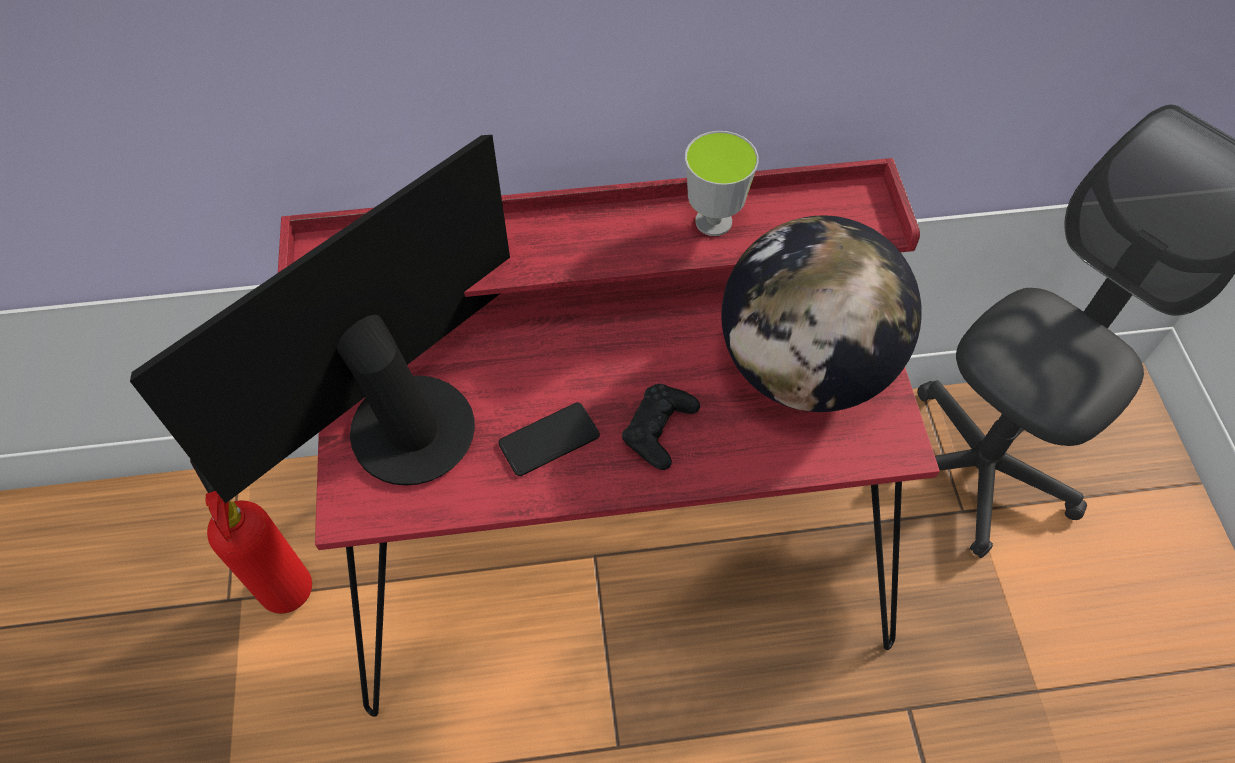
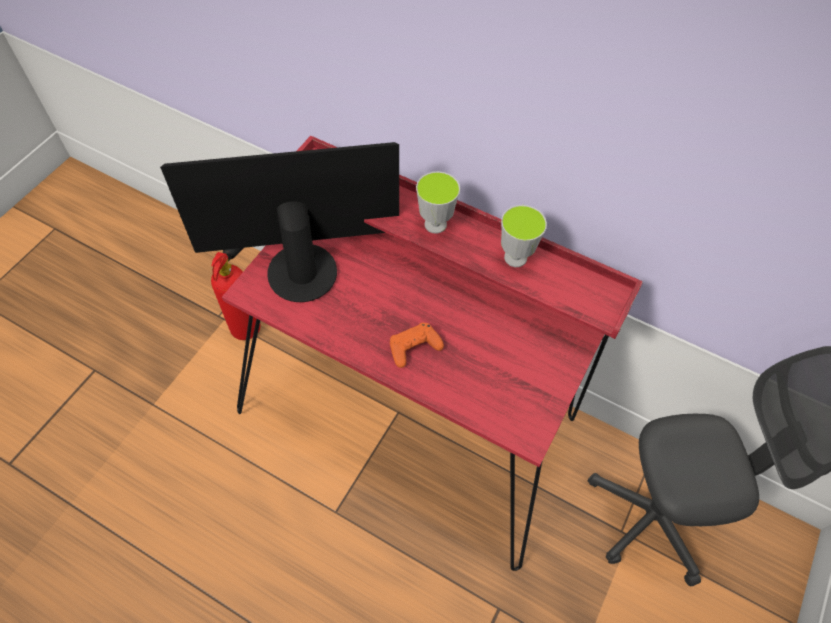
camera: 35 degrees right, 0 degrees up
phone [498,403,600,476] -> none
black game controller [622,384,700,470] -> orange game controller [390,323,444,368]
globe [722,215,922,412] -> none
none -> cup [416,171,460,234]

